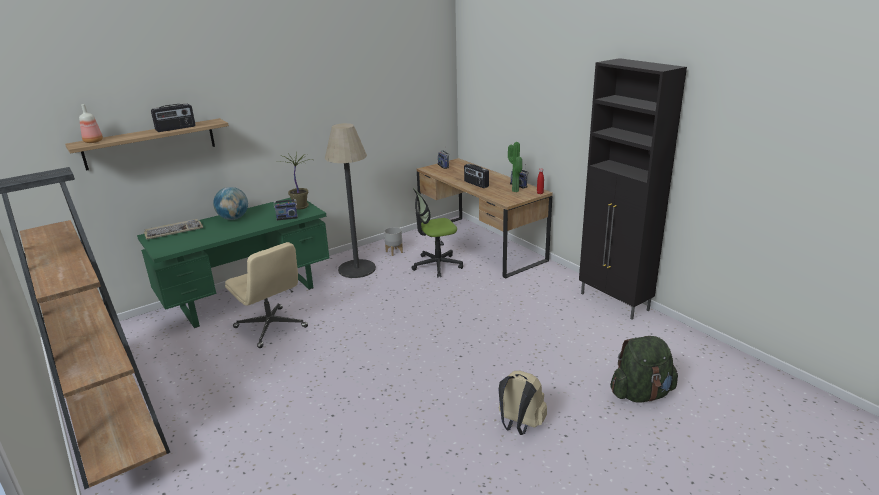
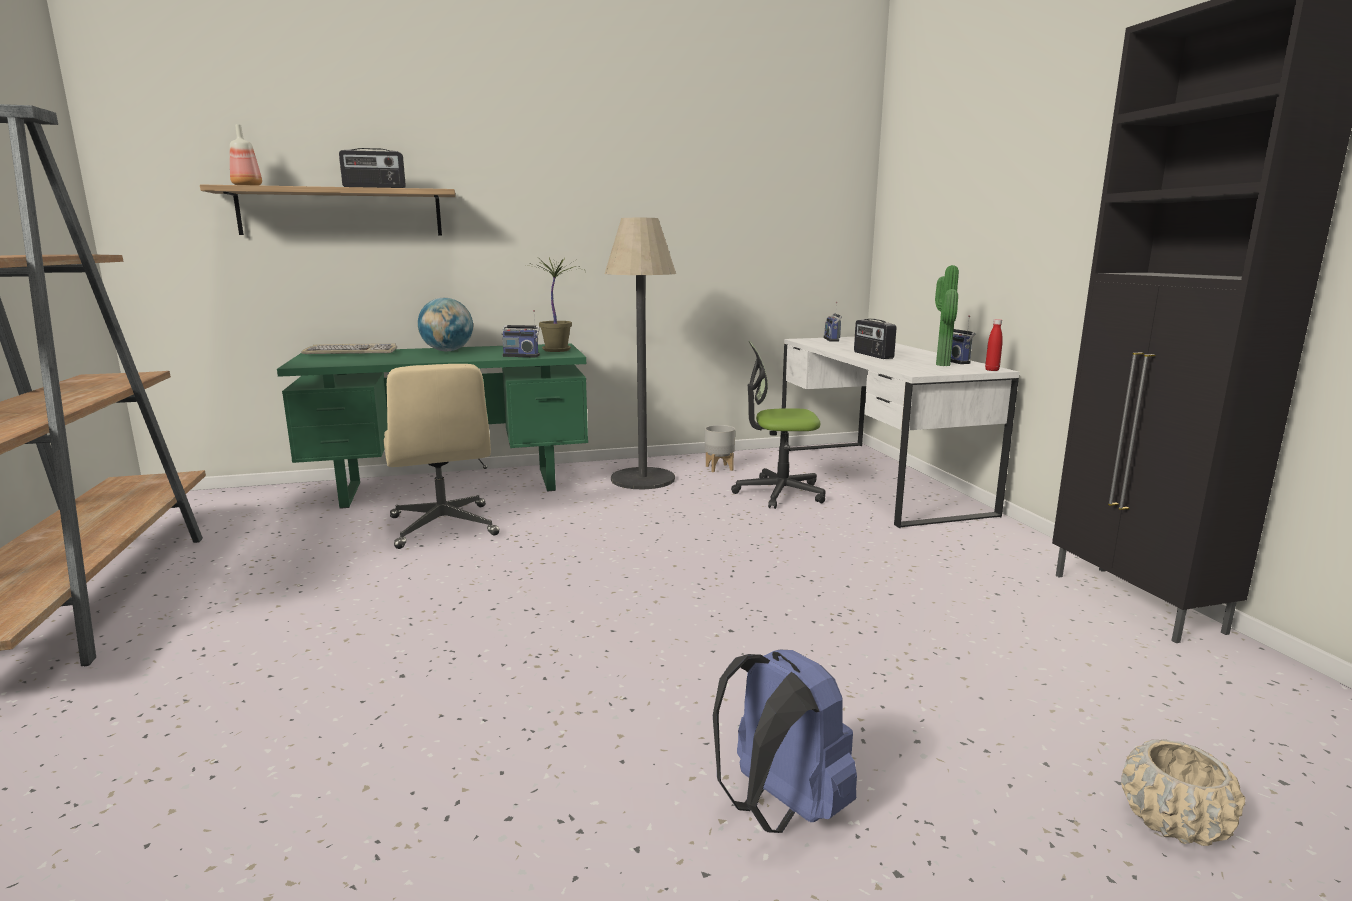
camera: 20 degrees right, 10 degrees down
brown desk [417,158,553,278] -> white desk [781,337,1020,528]
beige backpack [498,371,547,435] -> blue backpack [713,650,857,833]
green backpack [610,336,678,403] -> beige planter [1121,739,1245,846]

